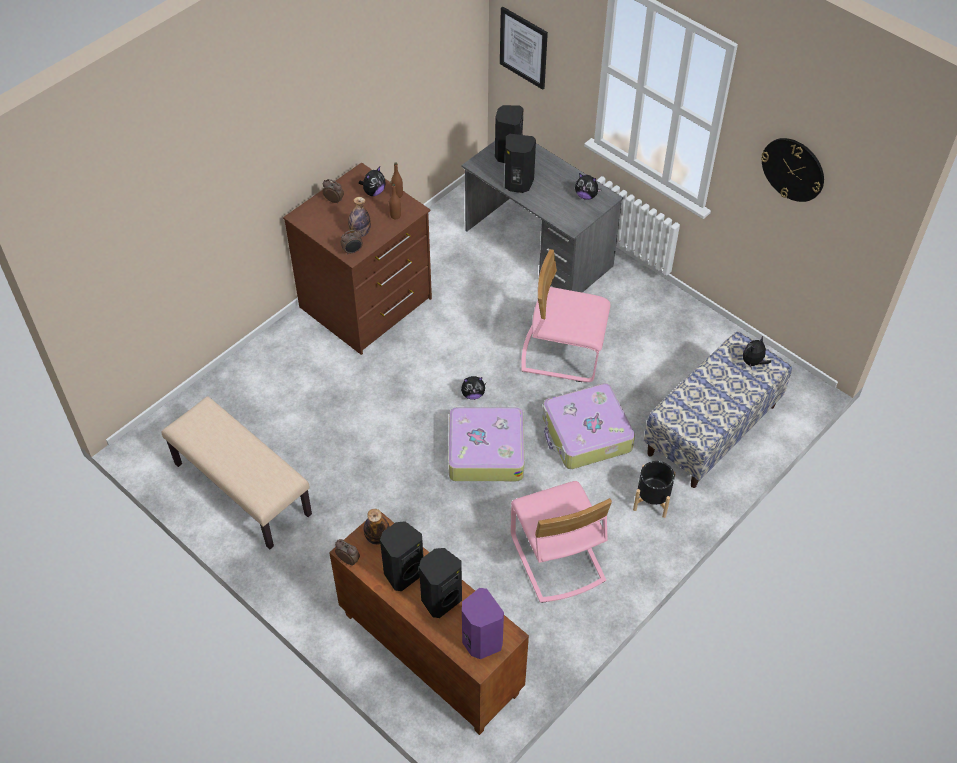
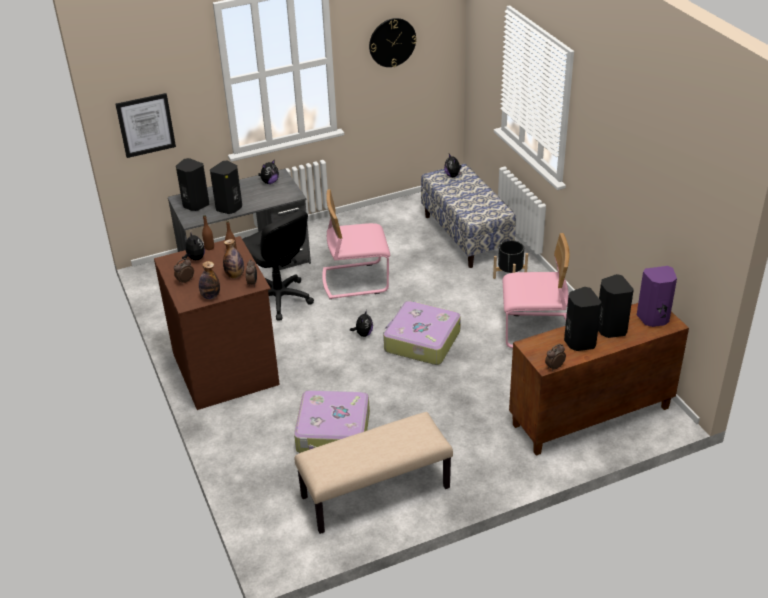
camera: 65 degrees left, 15 degrees down
bottle [363,509,390,545] -> bottle moved to [199,261,220,299]
pink chair [521,249,611,382] -> pink chair turned 45 degrees clockwise [322,189,390,299]
suitcase [542,383,635,469] -> suitcase moved to [294,390,370,453]
none -> black office chair [242,210,314,321]

